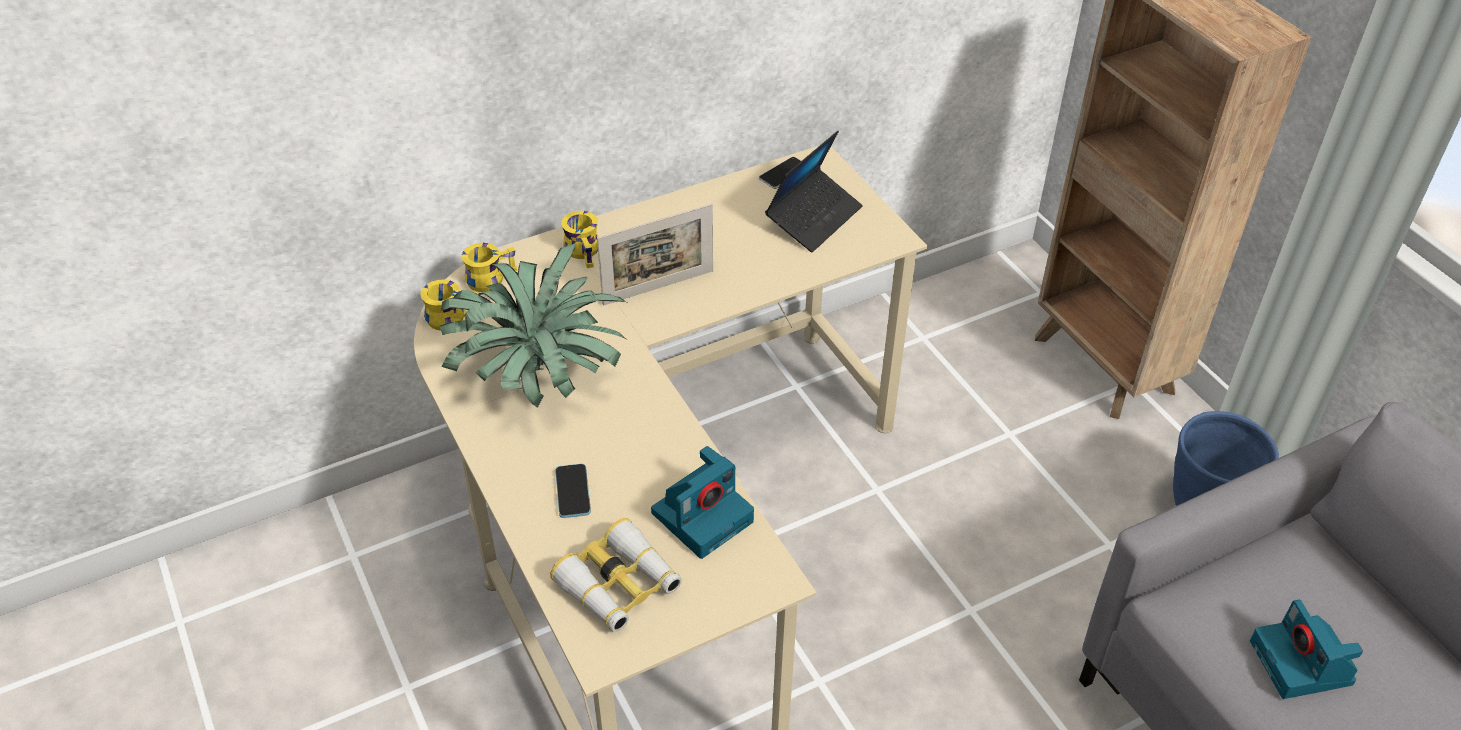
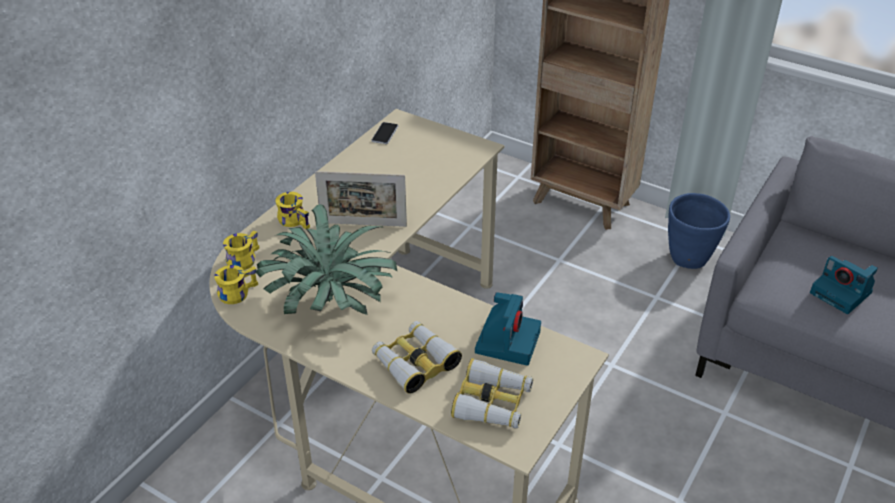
camera: 30 degrees left, 5 degrees down
phone [555,464,591,518] -> binoculars [372,321,462,394]
picture frame [597,203,713,306] -> picture frame turned 60 degrees clockwise [315,171,407,227]
laptop [765,131,863,252] -> none

